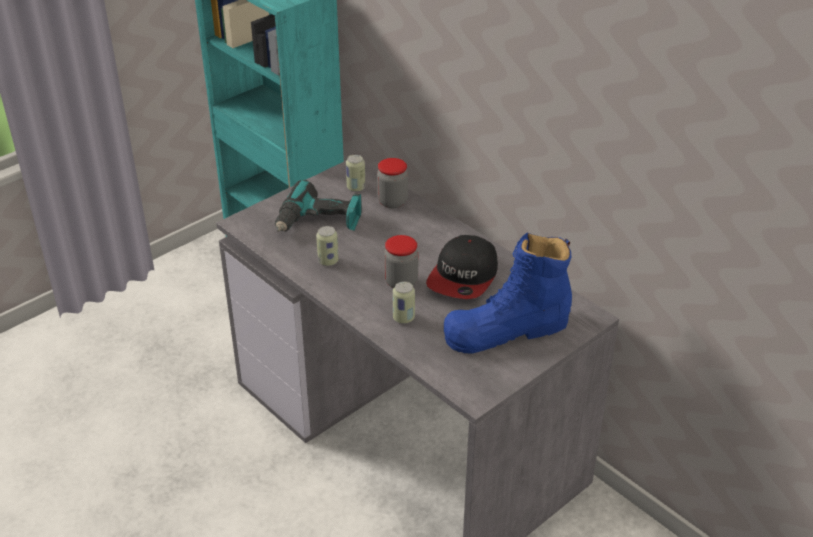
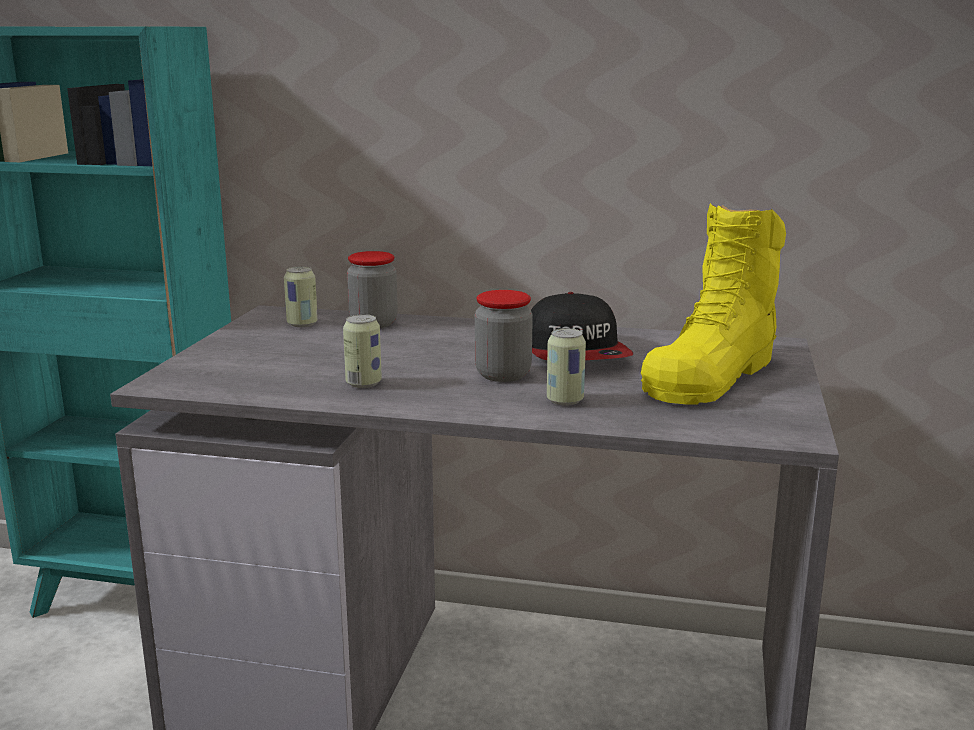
camera: 35 degrees left, 20 degrees down
power drill [275,180,362,232] -> none
blue boot [444,233,572,354] -> yellow boot [641,203,786,404]

